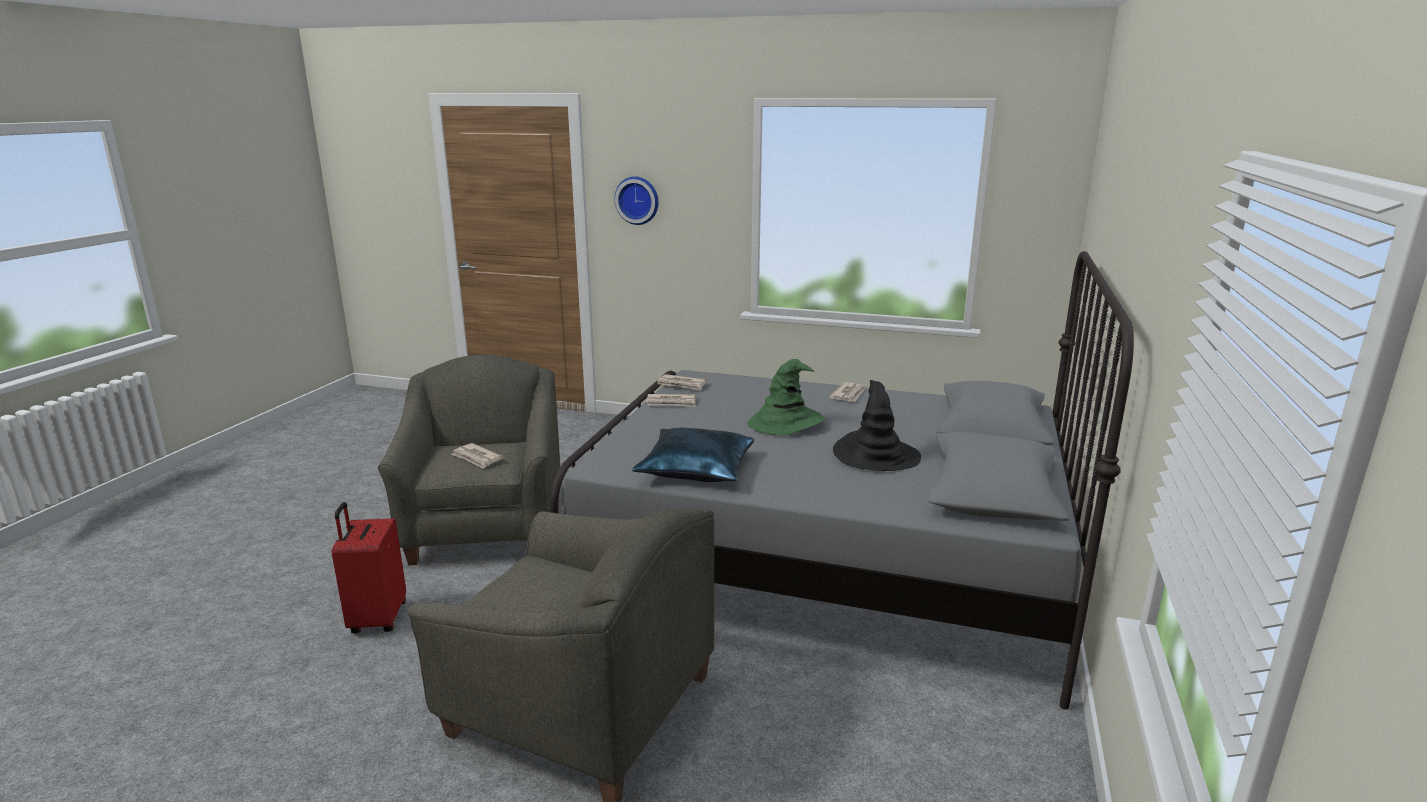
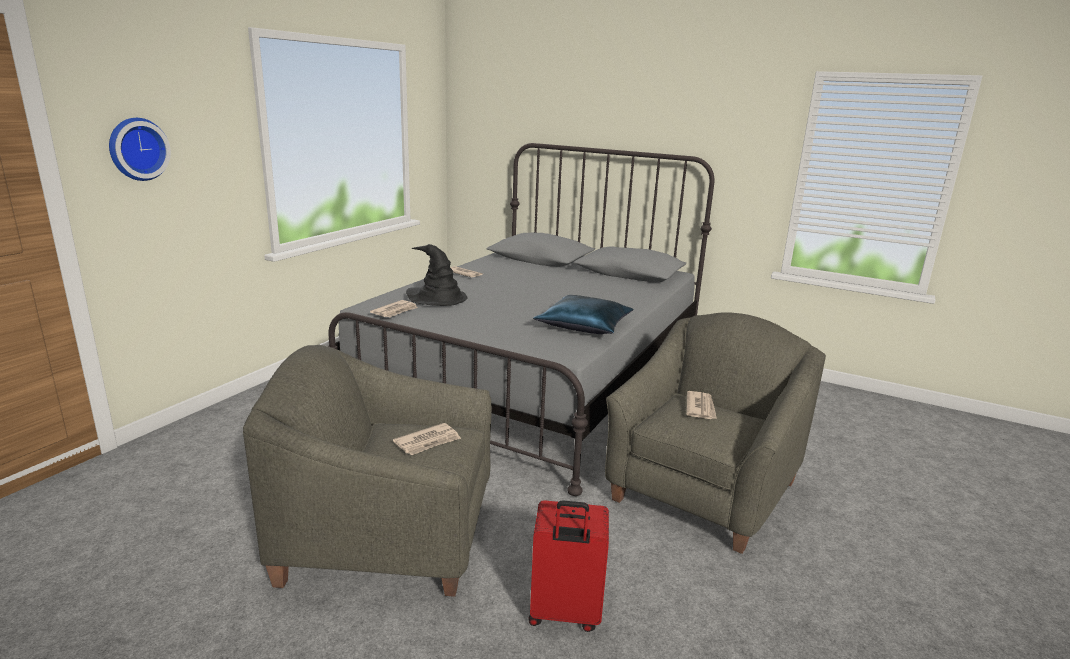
camera: 80 degrees left, 0 degrees up
newspaper [646,394,696,407] -> newspaper moved to [686,391,717,419]
green hat [747,359,826,436] -> none
black hat [833,380,921,471] -> black hat moved to [406,244,468,306]

